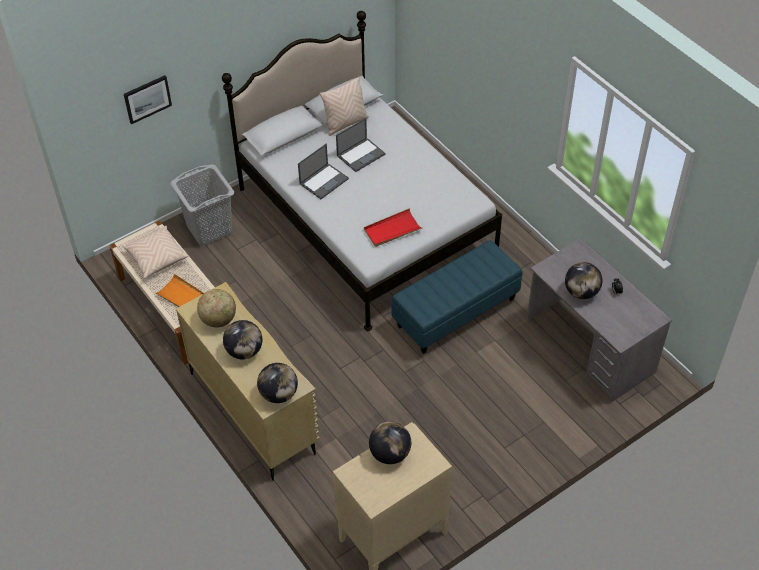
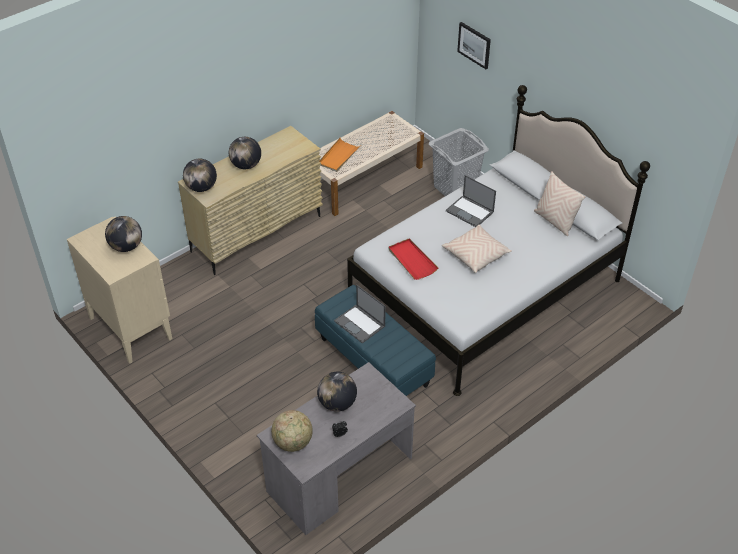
camera: 85 degrees right, 5 degrees down
beige pillow [122,226,189,279] -> beige pillow moved to [442,225,511,273]
globe [197,289,236,328] -> globe moved to [271,410,313,452]
laptop [336,118,385,172] -> laptop moved to [334,285,386,343]

